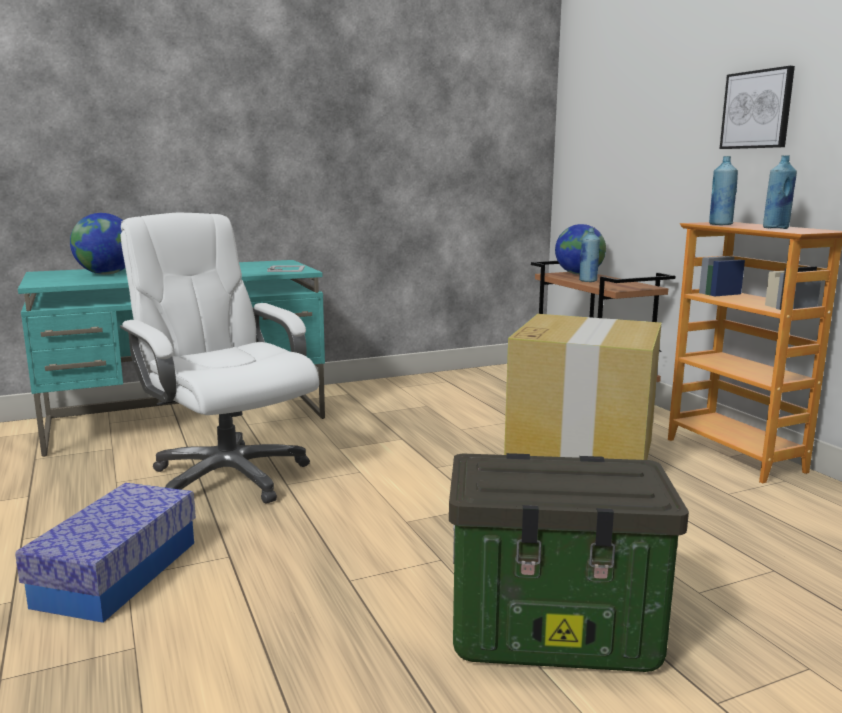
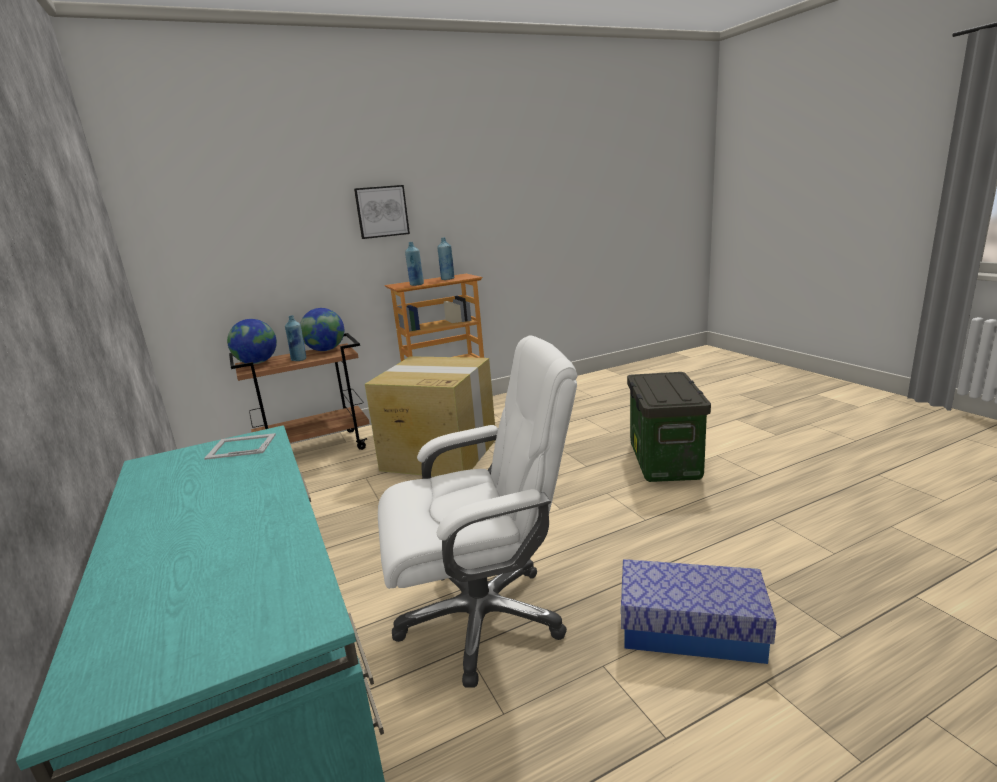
camera: 90 degrees left, 5 degrees up
globe [70,213,125,275] -> globe moved to [300,308,344,351]
white office chair [120,213,319,504] -> white office chair turned 150 degrees counterclockwise [378,335,577,688]

